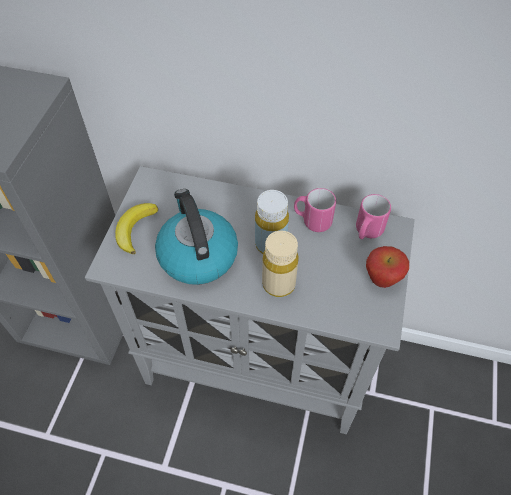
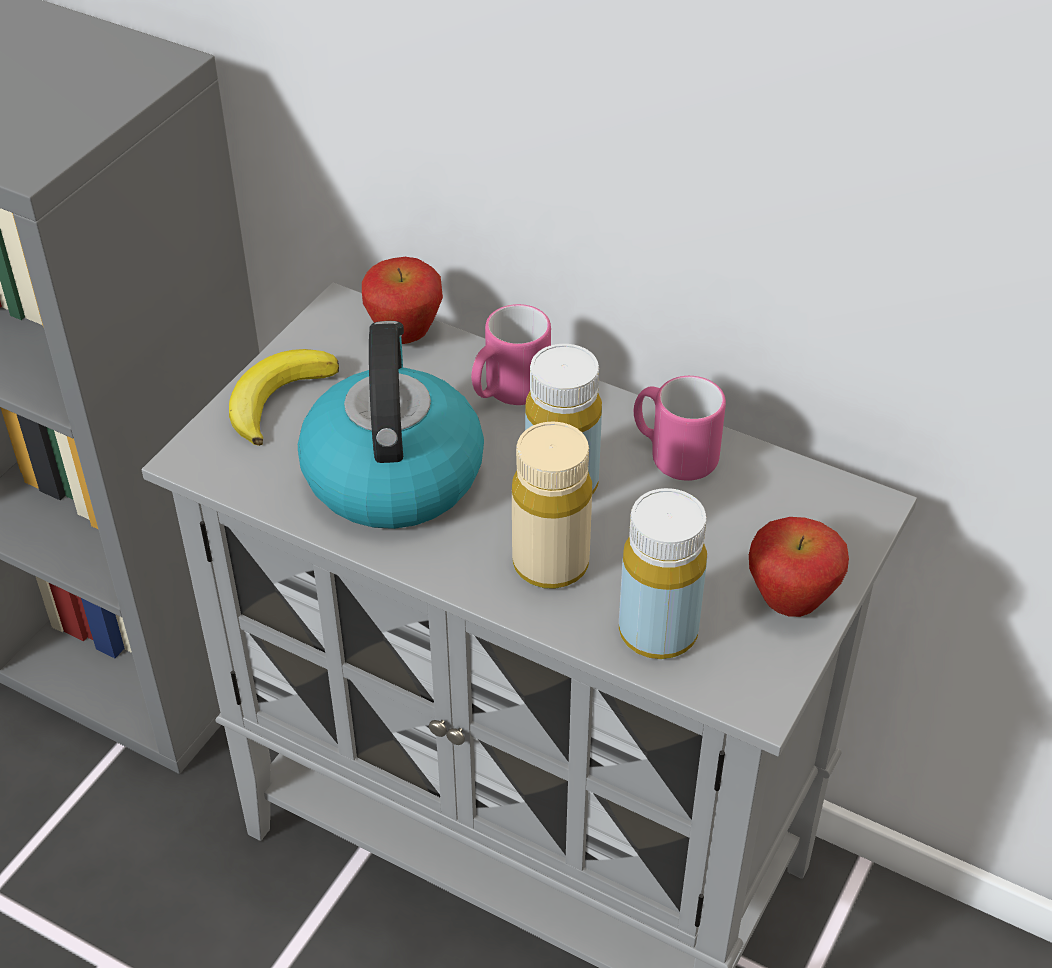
camera: 15 degrees right, 10 degrees down
pink mug [356,194,391,239] -> pink mug moved to [471,304,551,405]
none -> apple [362,257,443,344]
none -> yellow bottle [619,488,707,659]

